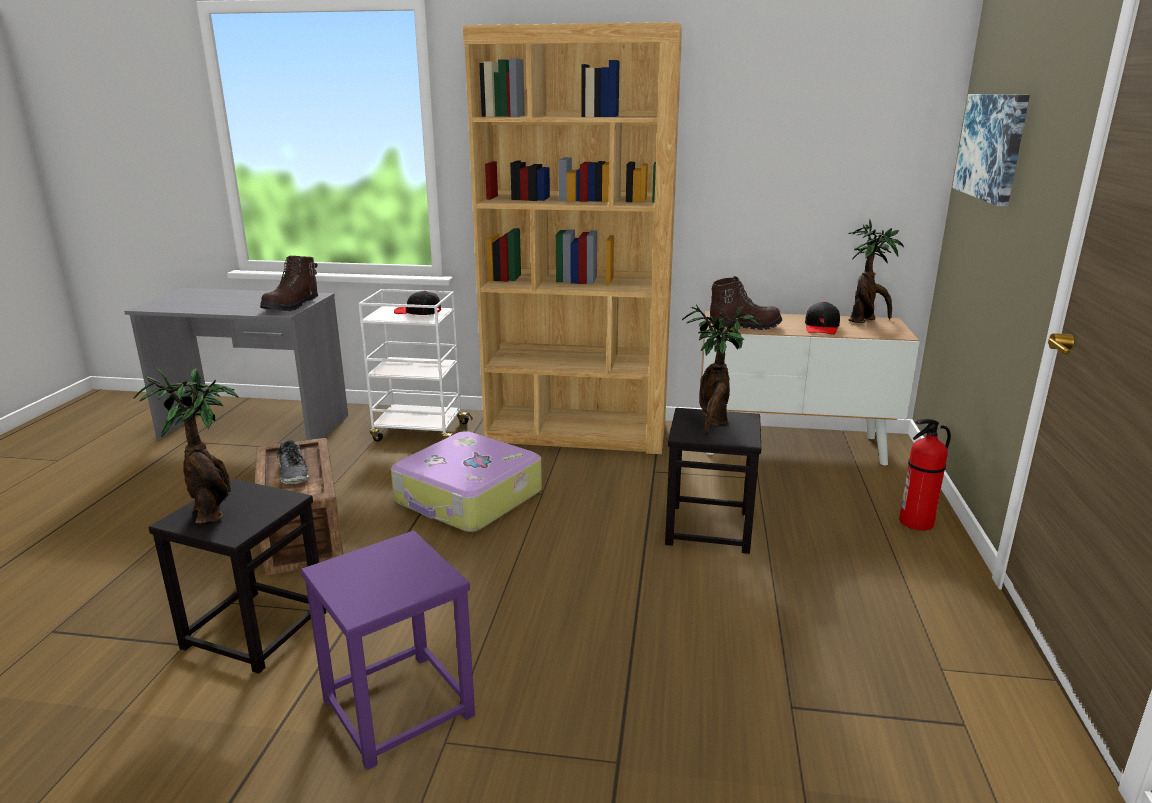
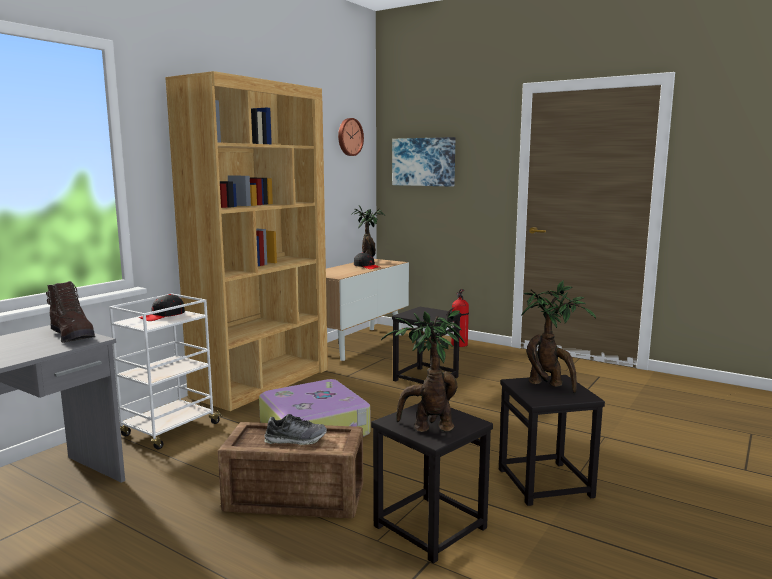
camera: 65 degrees left, 10 degrees down
purple stool [301,531,475,770] -> black stool [499,375,605,506]
potted plant [682,304,760,435] -> potted plant moved to [521,281,596,393]
brown boot [709,276,782,330] -> none
none -> wall clock [338,118,364,156]

